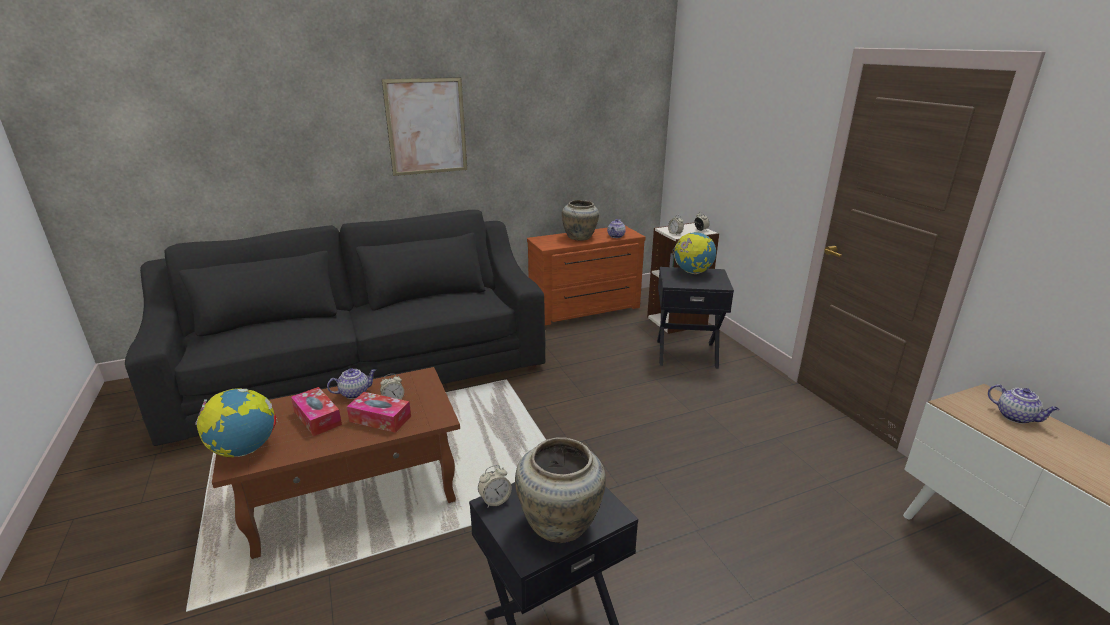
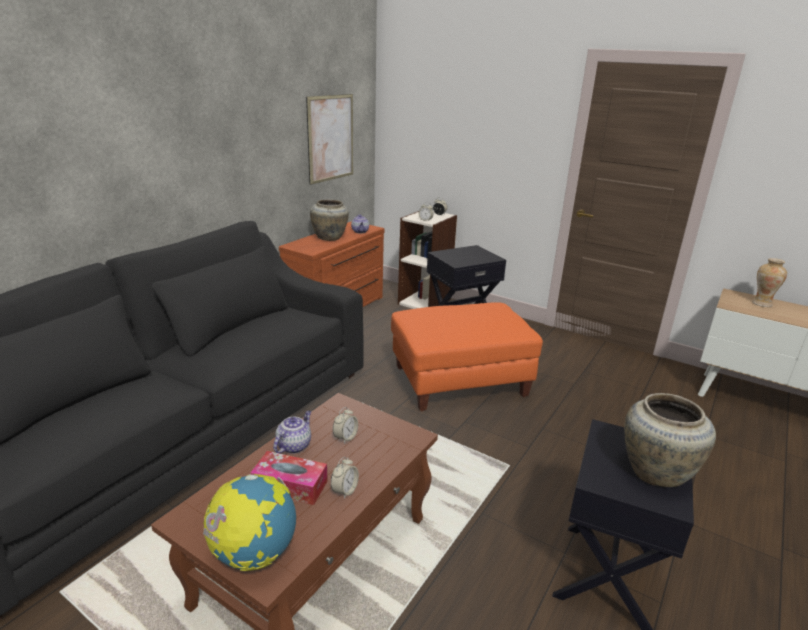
camera: 35 degrees left, 0 degrees up
tissue box [347,392,411,433] -> none
picture [382,77,467,176] -> picture moved to [306,94,353,185]
alarm clock [478,465,512,508] -> alarm clock moved to [331,457,359,499]
globe [672,231,716,274] -> none
teapot [988,384,1060,424] -> vase [752,258,787,307]
none -> orange ottoman [391,302,543,411]

